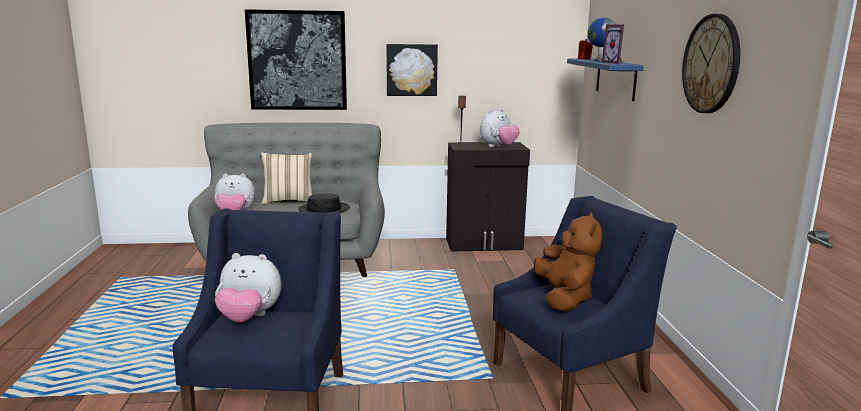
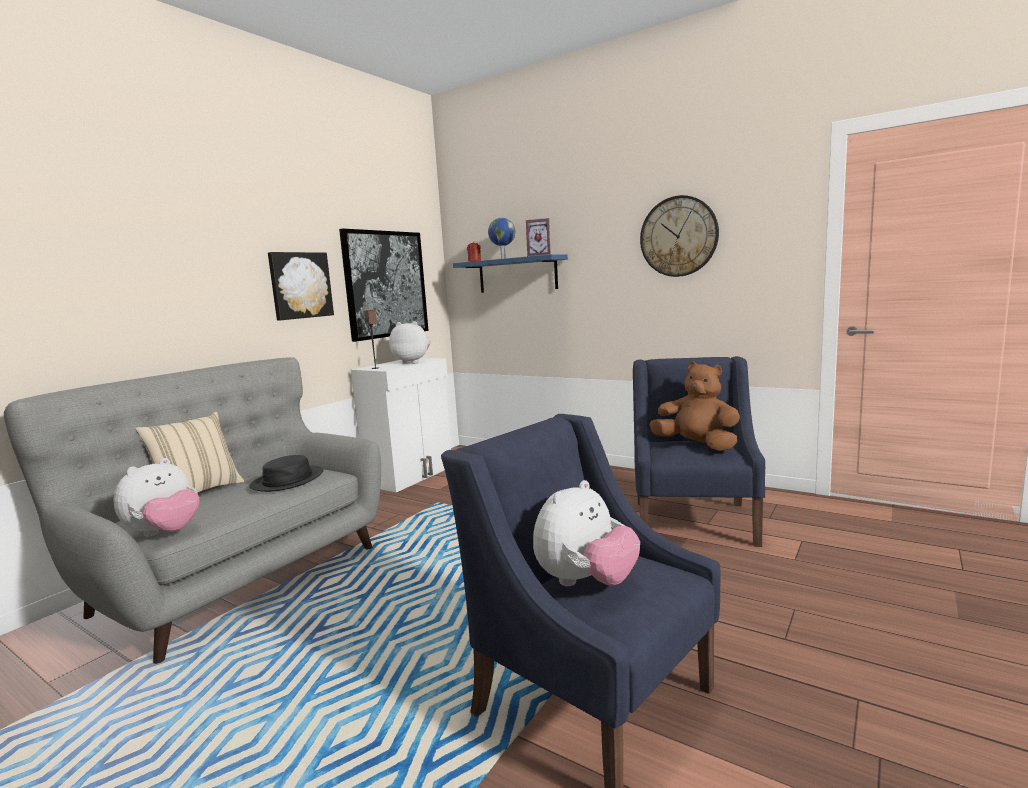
camera: 50 degrees left, 5 degrees down
picture [245,9,347,110] -> picture moved to [339,229,428,342]
black cabinet [446,142,530,252] -> white cabinet [351,358,451,492]
plush toy [480,109,520,147] -> plush toy turned 75 degrees counterclockwise [389,321,430,364]

